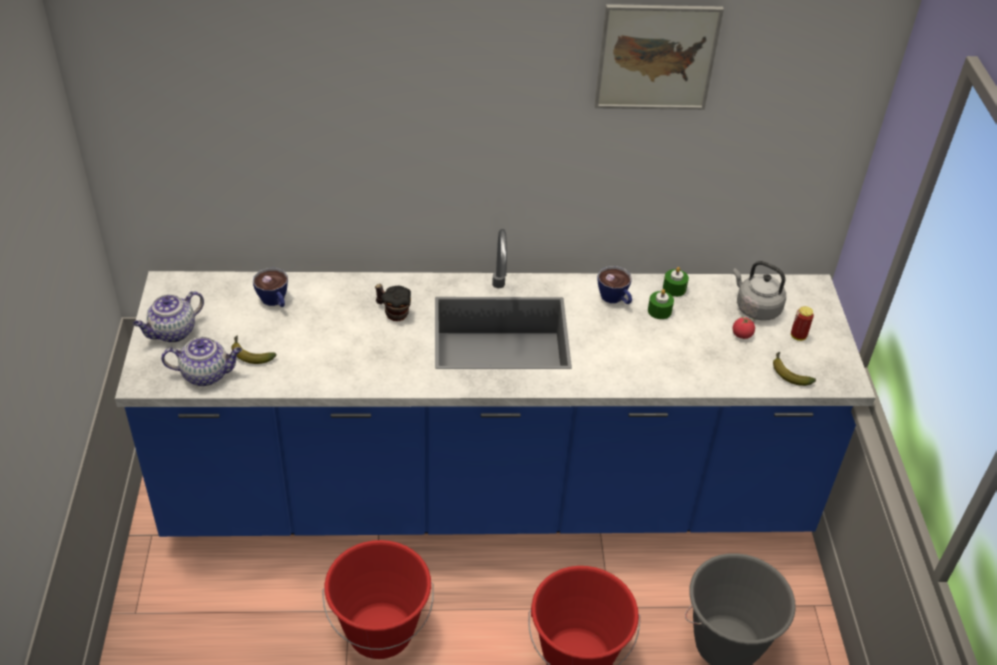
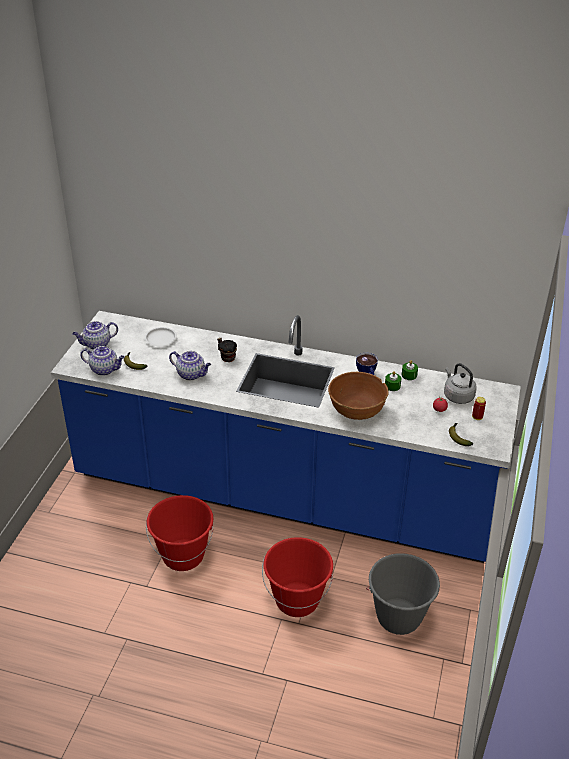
camera: 20 degrees right, 5 degrees down
cup [253,268,288,307] -> white plate [144,327,177,346]
picture [594,4,724,110] -> none
none -> teapot [169,351,211,380]
none -> brown bowl [328,372,389,420]

